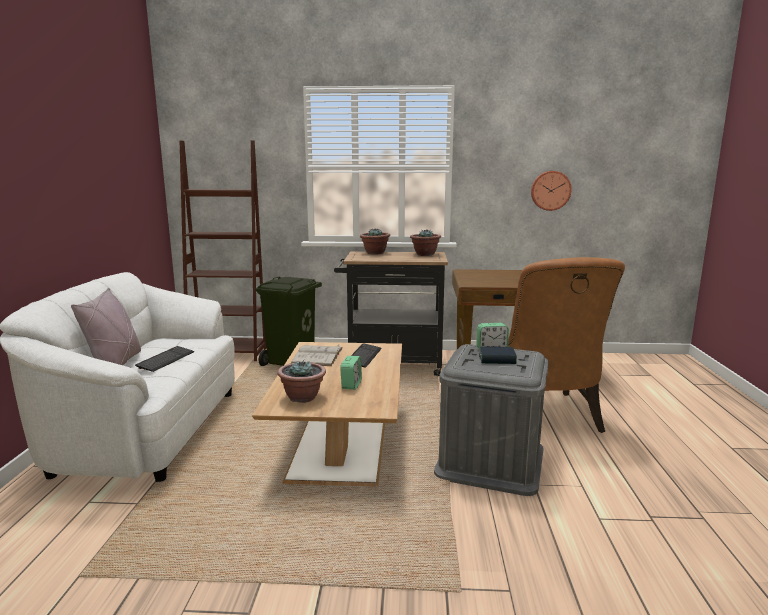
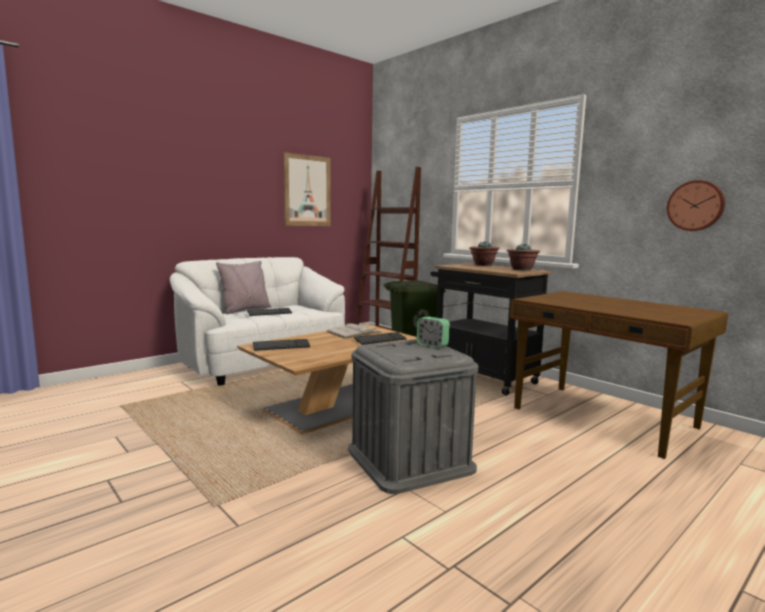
camera: 45 degrees right, 5 degrees down
potted plant [277,359,326,403] -> keyboard [253,339,310,351]
alarm clock [340,356,362,390] -> none
book [479,346,517,364] -> none
brown chair [508,257,625,433] -> none
none -> picture [283,152,330,226]

